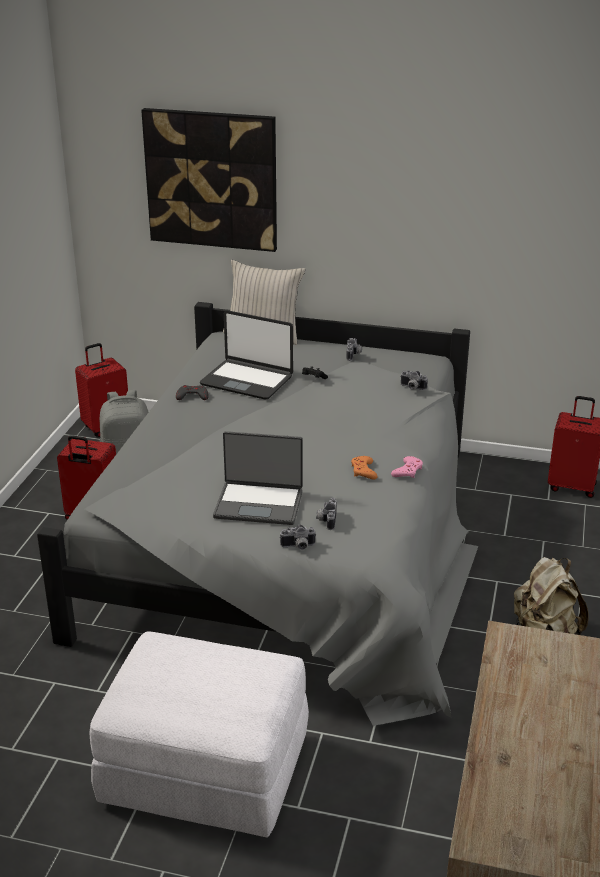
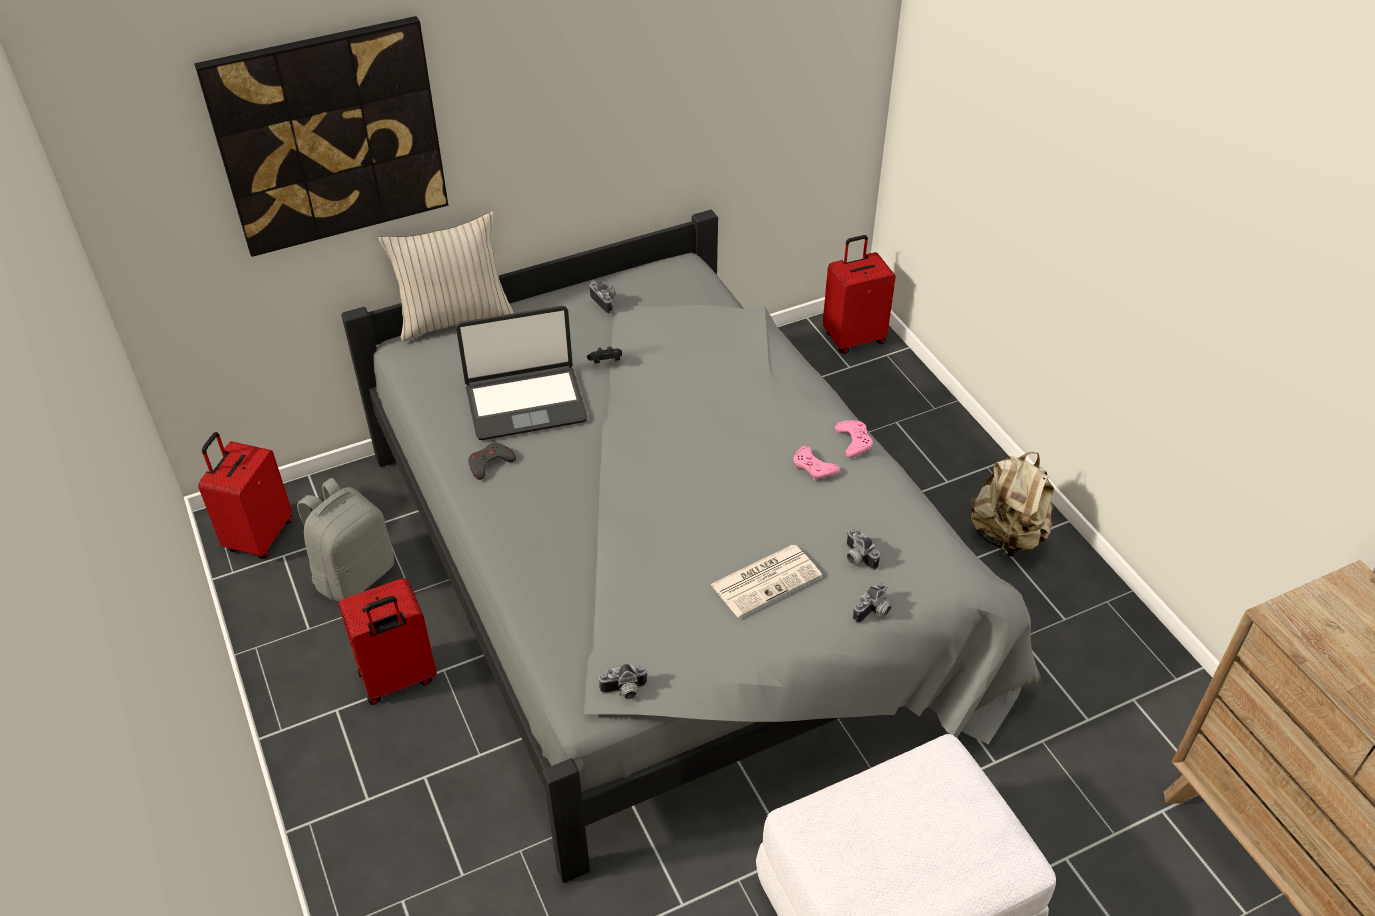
camera: 40 degrees left, 15 degrees up
laptop [213,431,303,525] -> newspaper [711,545,822,618]
orange game controller [351,456,378,480] -> pink game controller [793,446,840,481]
camera [400,371,428,390] -> camera moved to [599,664,648,699]

